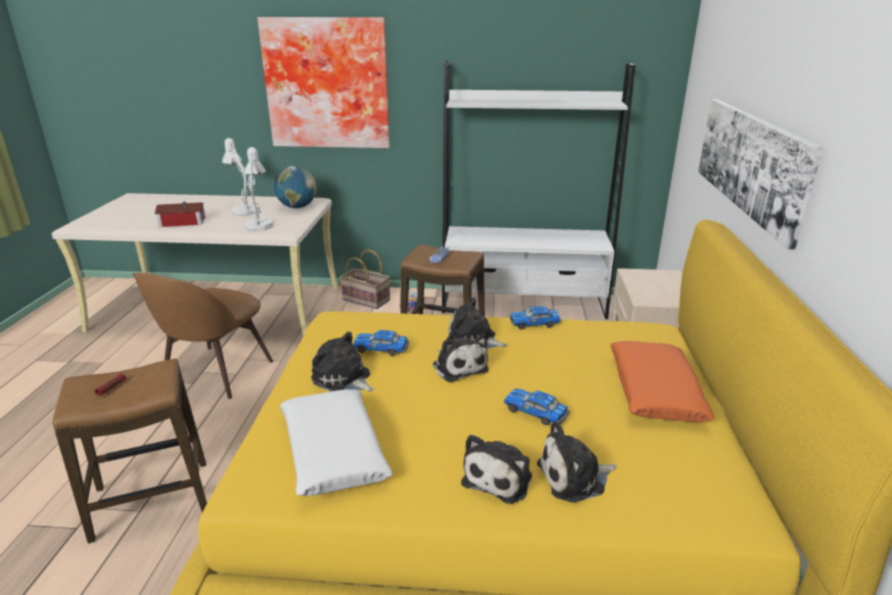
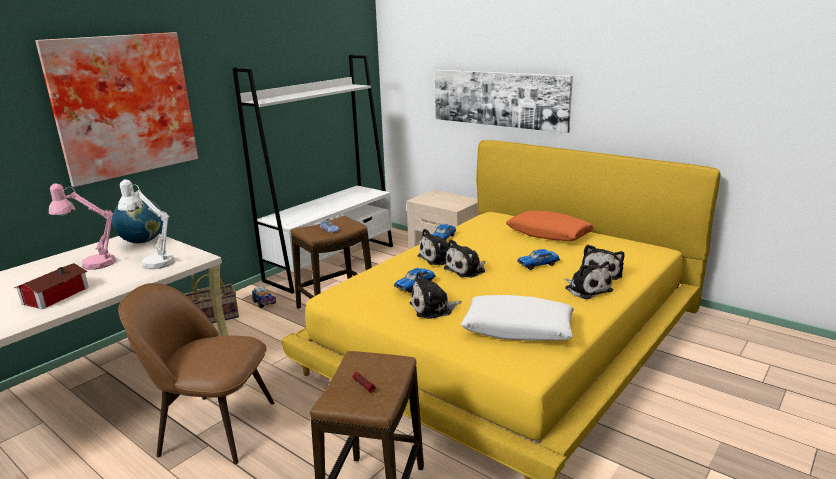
camera: 55 degrees left, 5 degrees down
brown chair [133,273,273,399] -> brown chair turned 135 degrees clockwise [118,283,274,464]
white table lamp [222,138,258,216] -> pink table lamp [49,183,116,270]
plush toy [433,334,489,382] -> plush toy turned 135 degrees clockwise [444,239,486,278]

